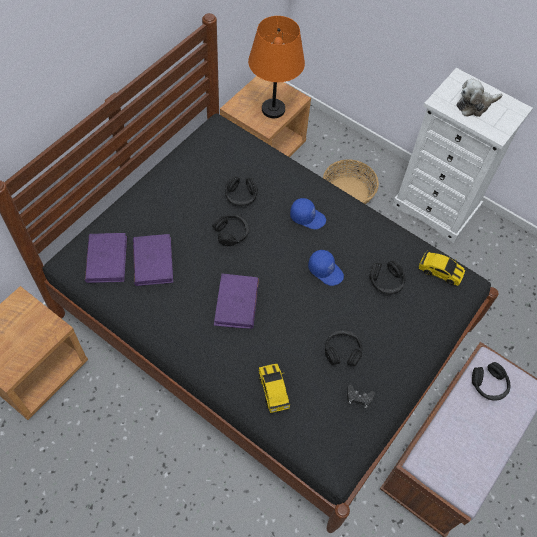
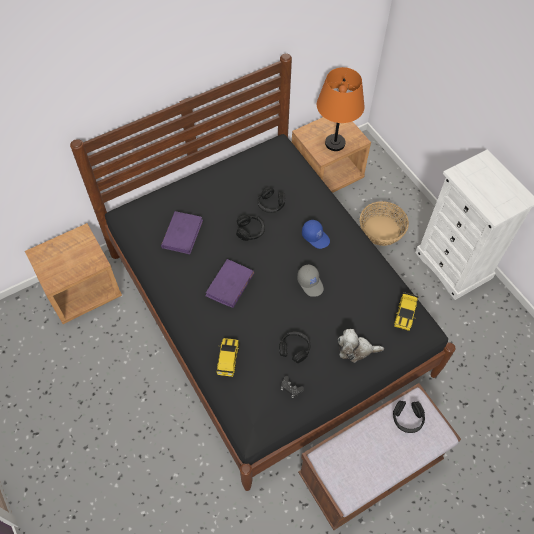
camera: 25 degrees right, 0 degrees up
purple book [85,233,127,283] -> none
blue cap [308,250,344,286] -> grey cap [297,265,324,297]
black headphones [370,260,405,294] -> none
toy car [419,250,465,286] -> toy car turned 60 degrees clockwise [394,292,419,331]
plush toy [456,78,502,117] -> plush toy moved to [338,329,384,363]

